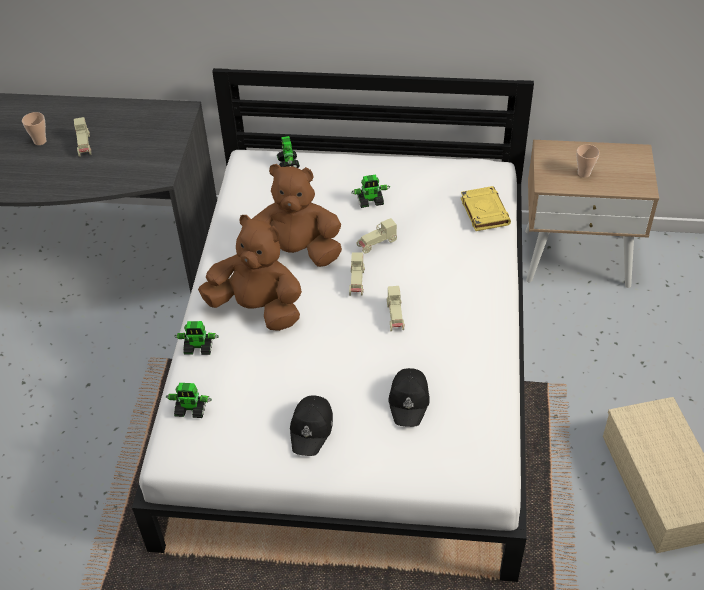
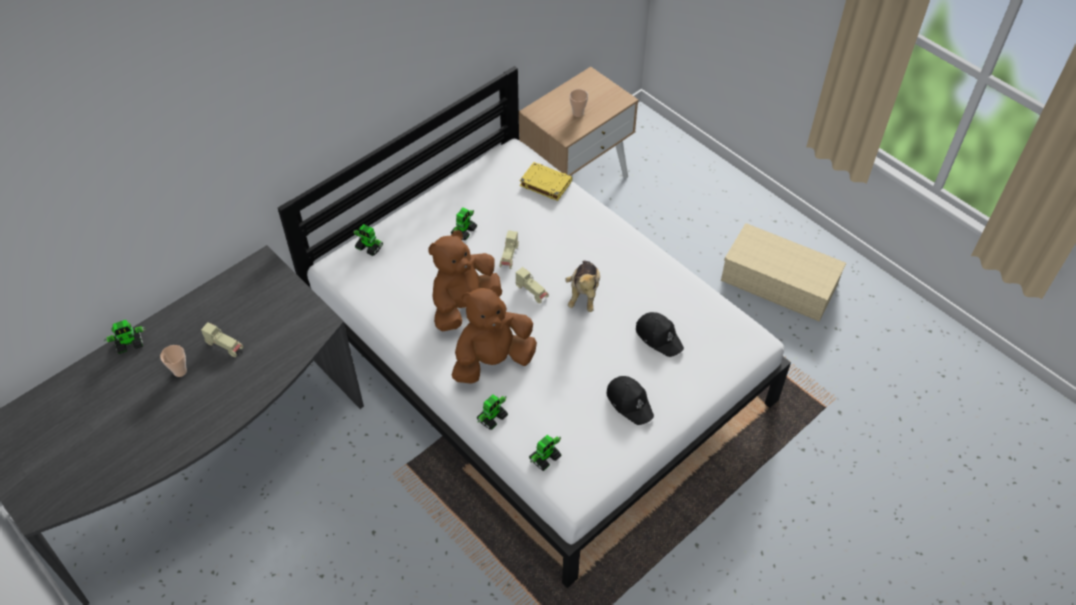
camera: 50 degrees left, 5 degrees up
beige toy car [387,286,405,331] -> plush toy [565,260,600,312]
none -> toy robot [104,320,146,354]

